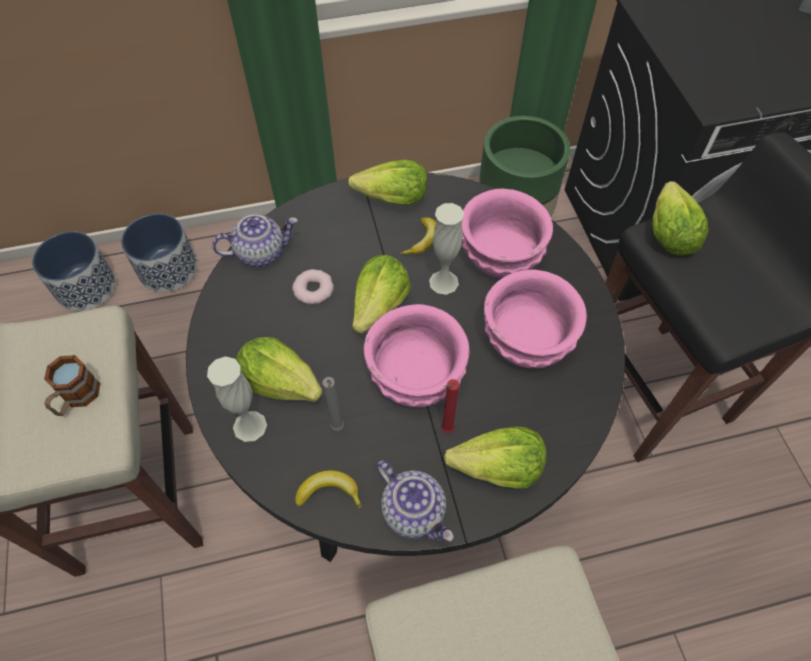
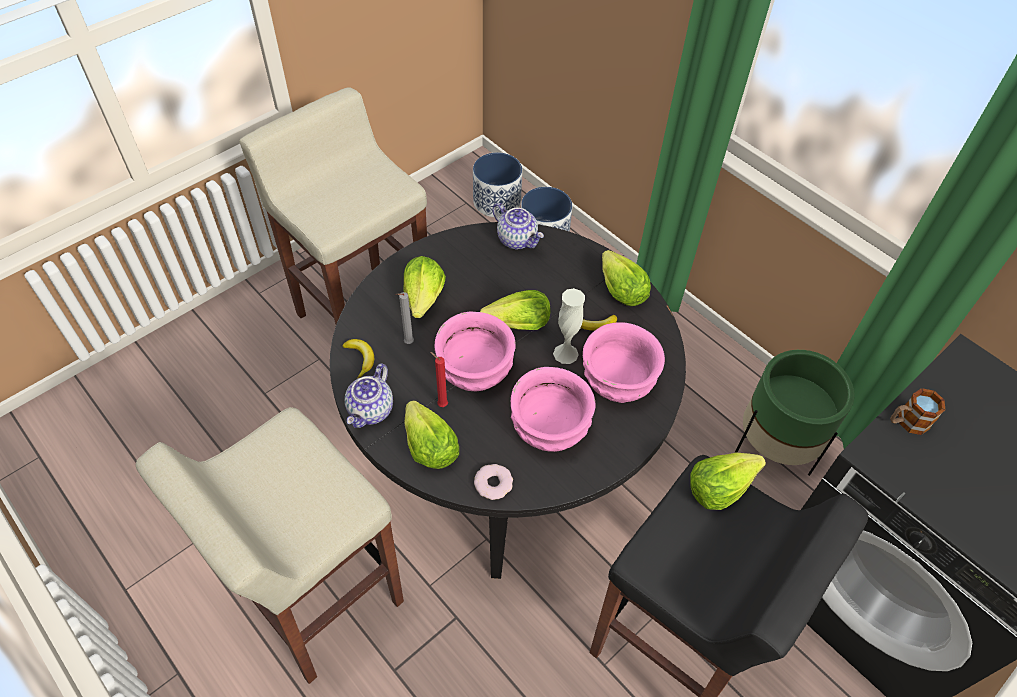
camera: 60 degrees right, 5 degrees down
mug [44,355,100,416] -> mug moved to [890,388,945,435]
white vase [207,356,267,442] -> none
donut [292,269,334,304] -> donut moved to [474,464,513,500]

